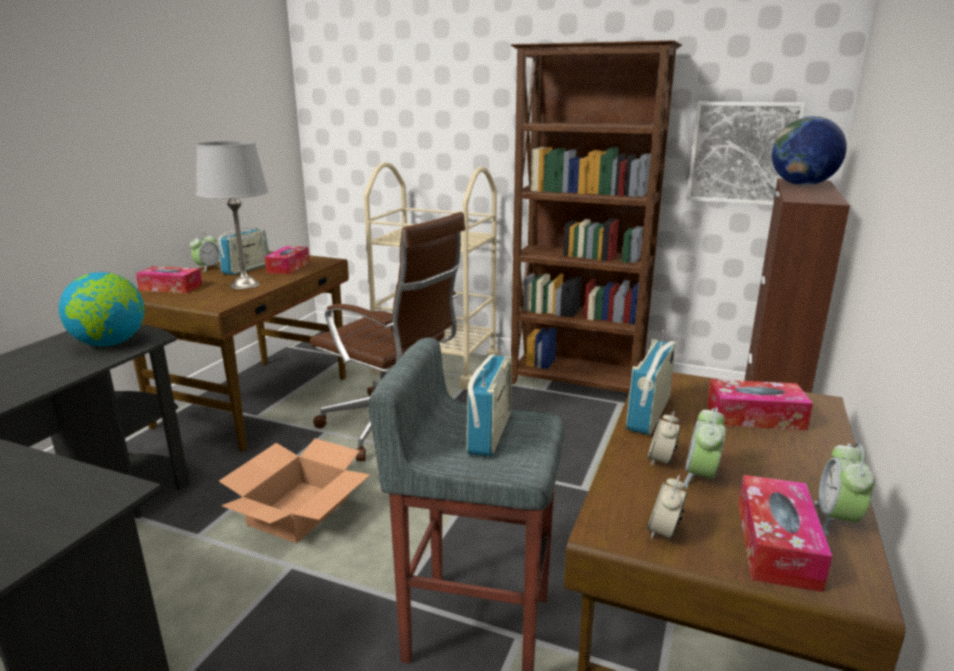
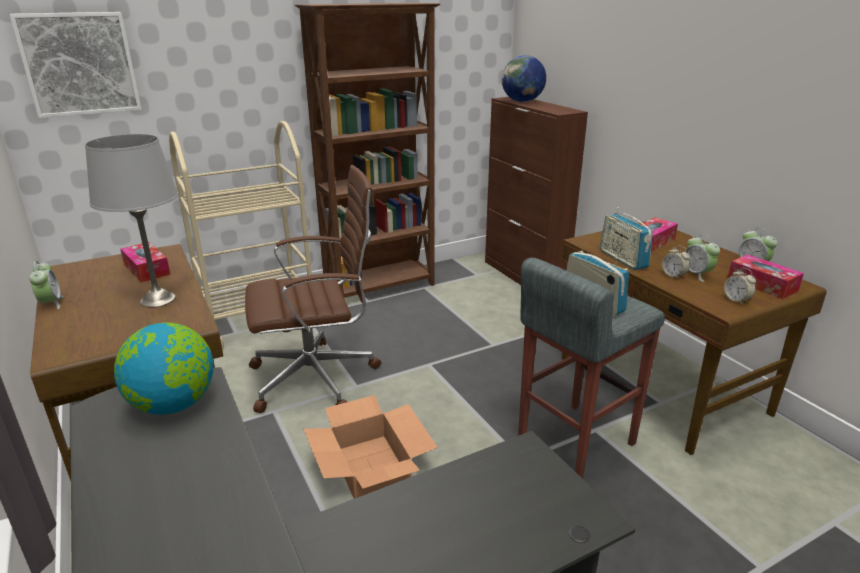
camera: 50 degrees left, 5 degrees up
tissue box [136,266,202,293] -> none
radio [219,227,269,275] -> none
picture [687,102,806,205] -> picture moved to [9,12,142,118]

